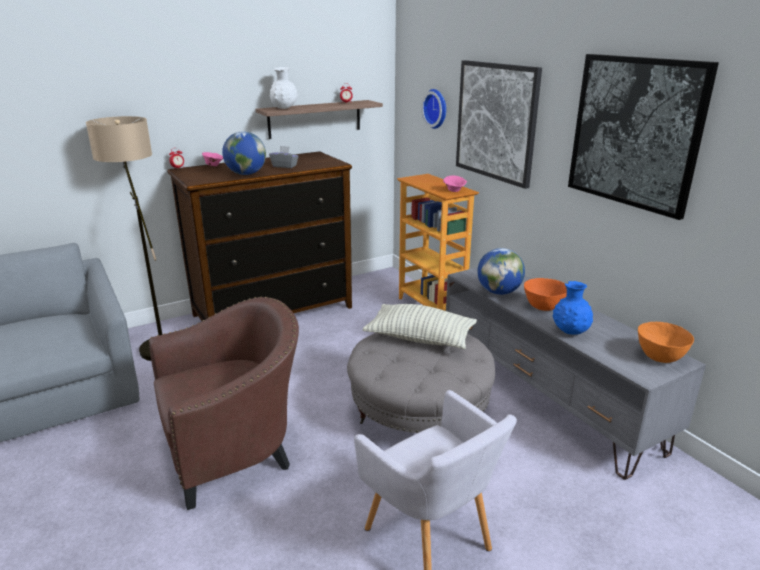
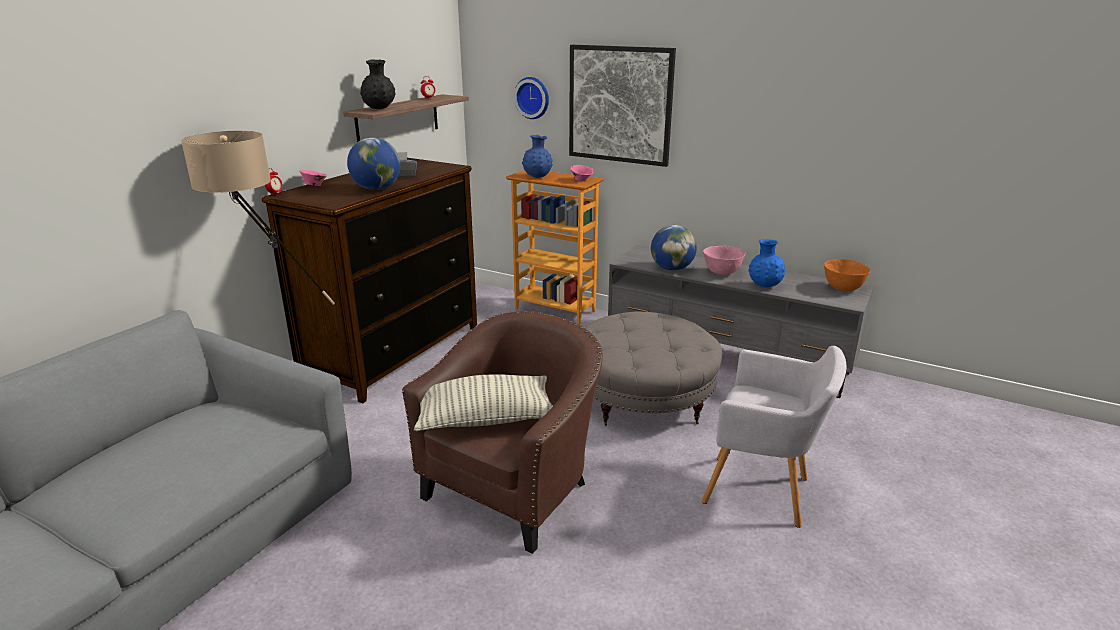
camera: 30 degrees left, 0 degrees up
white vase [270,67,298,109] -> black vase [360,60,396,109]
pillow [362,304,477,349] -> pillow moved to [414,374,553,431]
orange bowl [524,278,567,311] -> pink bowl [703,246,746,275]
picture [568,54,719,220] -> none
none -> blue vase [522,135,553,178]

